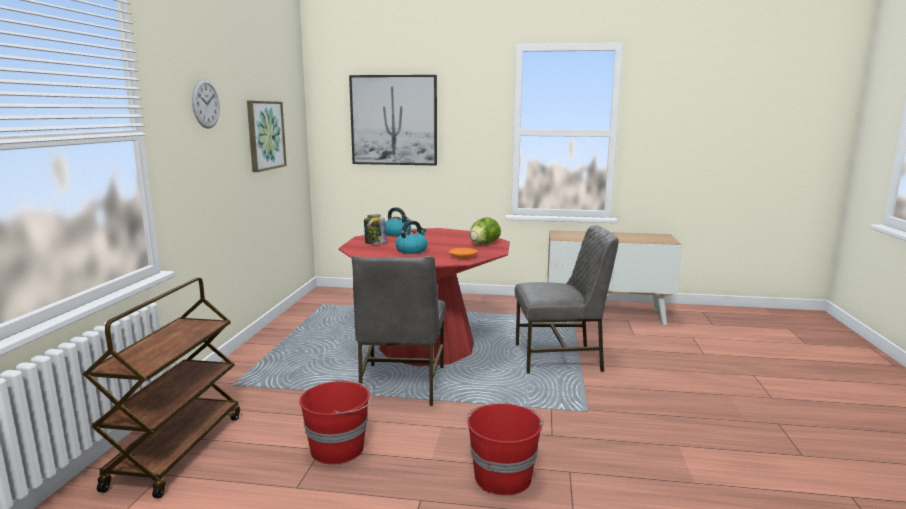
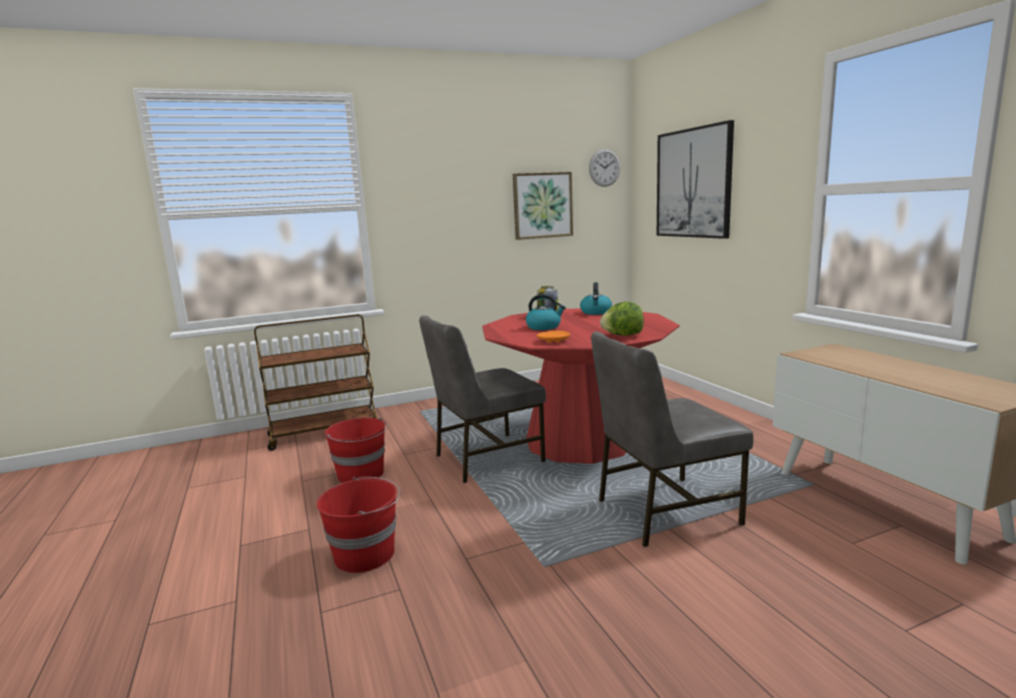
camera: 60 degrees right, 0 degrees up
wall clock [192,79,220,129] -> wall clock moved to [589,149,620,187]
grey chair [515,225,619,374] -> grey chair turned 105 degrees clockwise [591,332,754,547]

